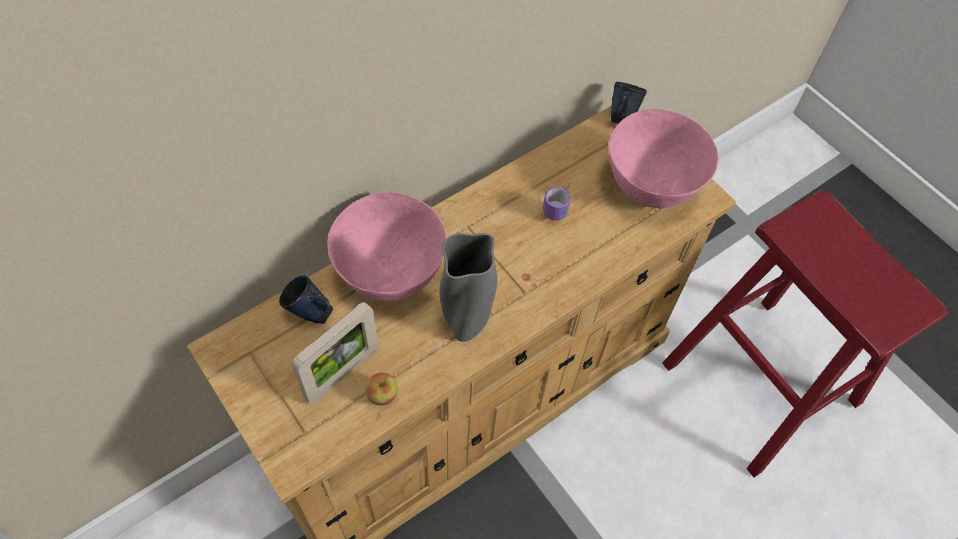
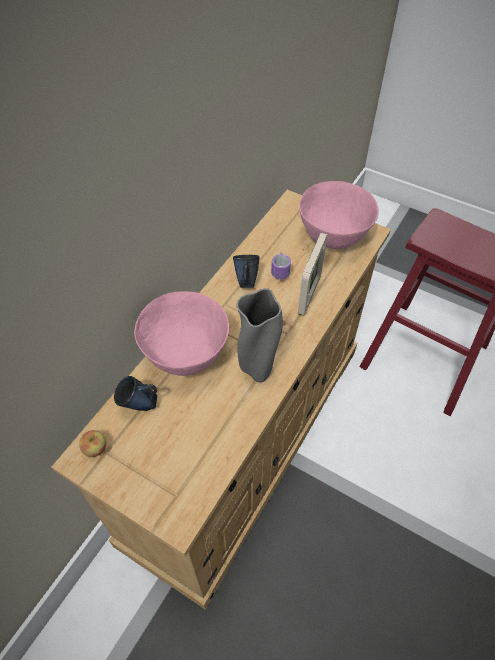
camera: 20 degrees left, 5 degrees down
picture frame [292,302,378,404] -> picture frame moved to [298,233,328,316]
apple [365,373,398,405] -> apple moved to [79,430,106,457]
blue mug [611,82,647,124] -> blue mug moved to [233,255,260,288]

